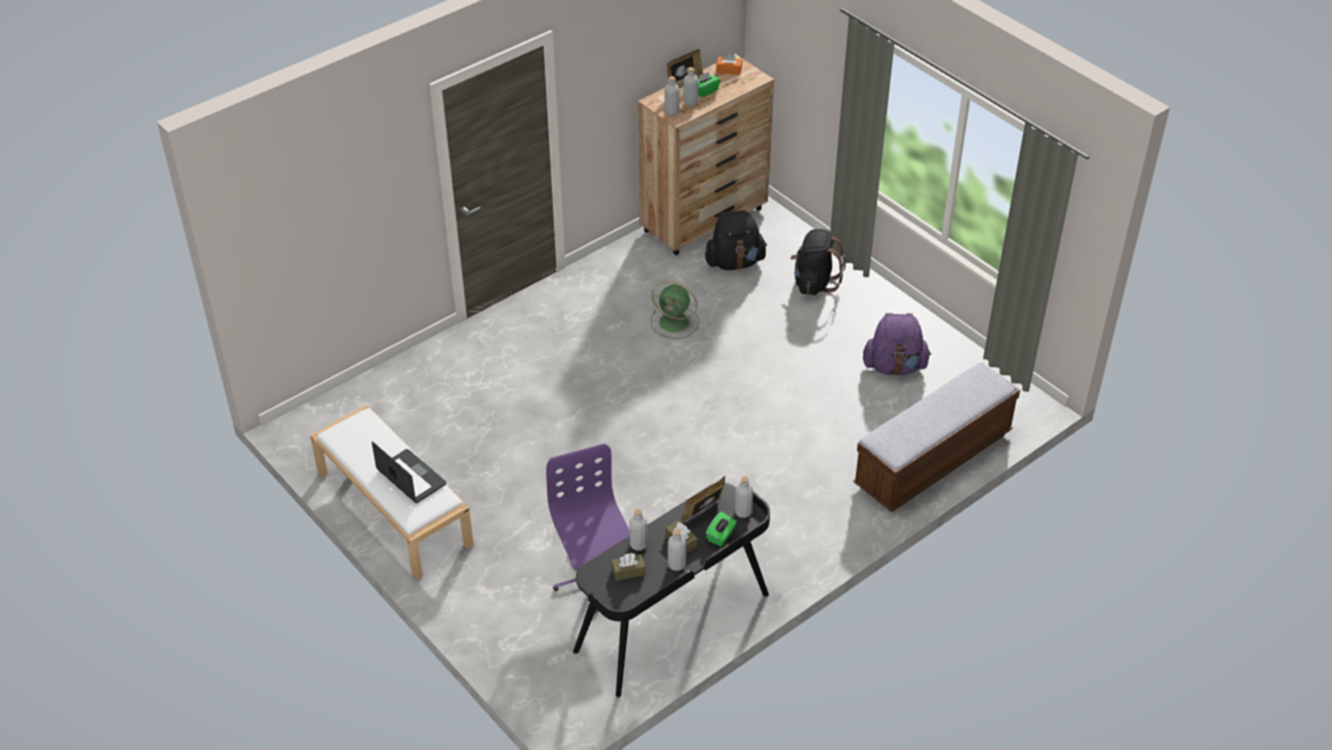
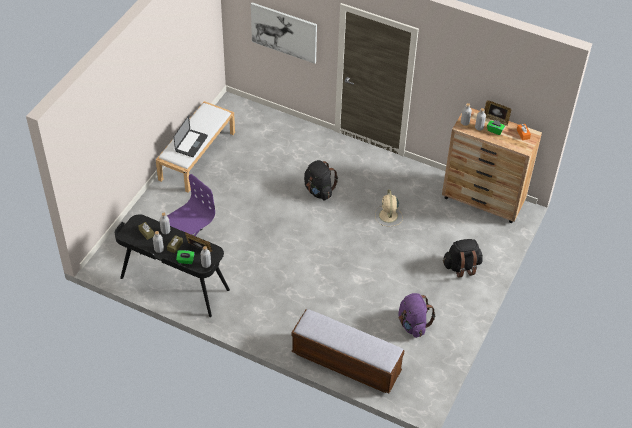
camera: 65 degrees right, 5 degrees up
green fan [651,281,699,339] -> beige fan [375,189,403,226]
black backpack [705,210,767,270] -> black backpack moved to [304,160,338,200]
none -> picture [251,2,317,64]

